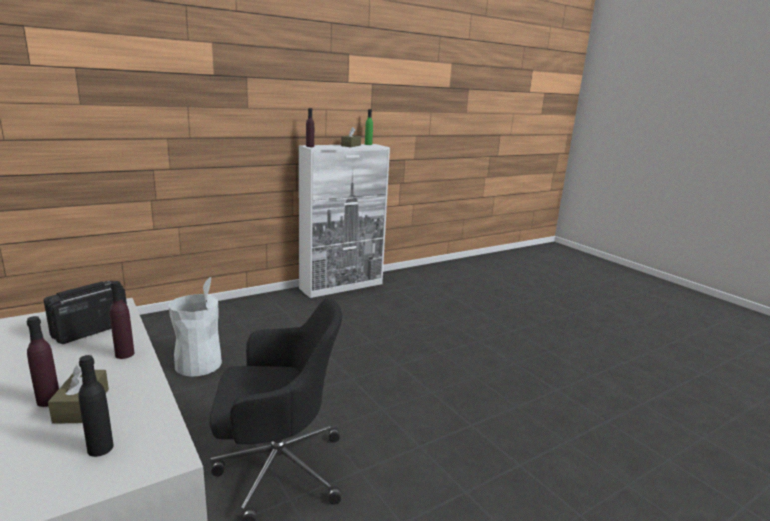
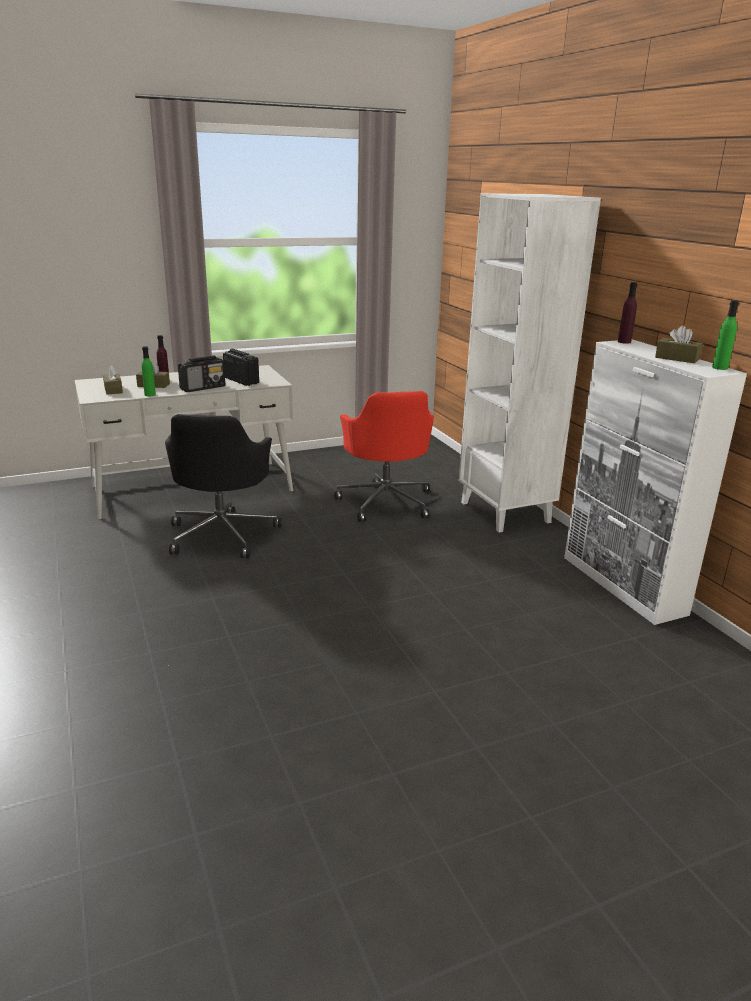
camera: 100 degrees right, 5 degrees up
black bottle [79,355,114,457] -> brown tissue box [103,366,123,395]
purple bottle [110,281,134,359] -> radio [178,355,225,392]
white trash can [169,277,222,377] -> red office chair [334,391,434,522]
none -> green bottle [142,346,156,397]
none -> white bookcase [459,193,601,533]

